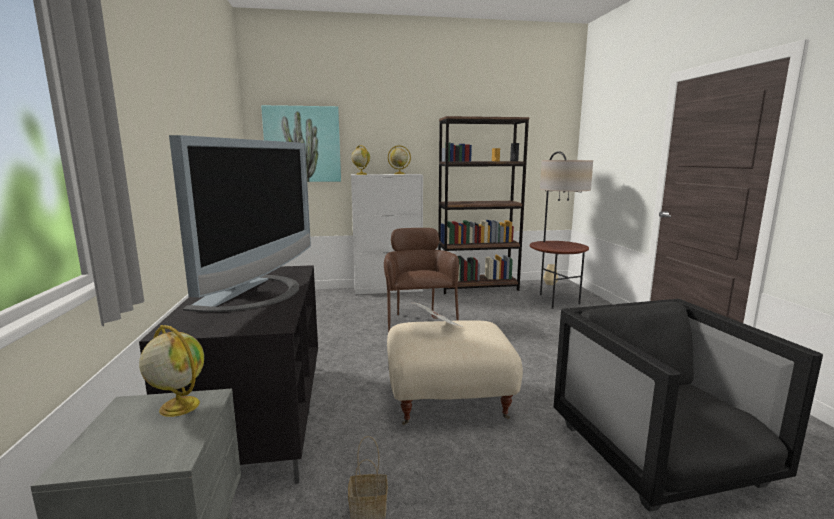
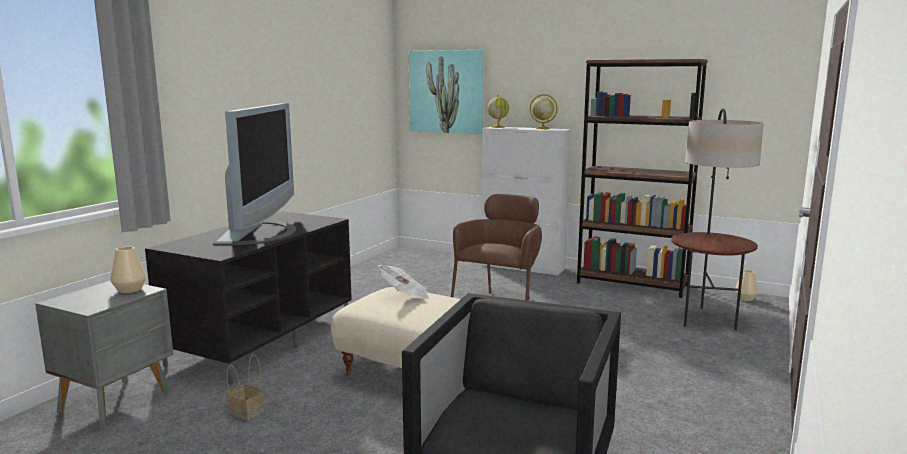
camera: 35 degrees right, 0 degrees up
globe [139,325,204,417] -> beige vase [110,246,147,293]
television [169,135,311,312] -> television turned 45 degrees counterclockwise [213,103,296,245]

